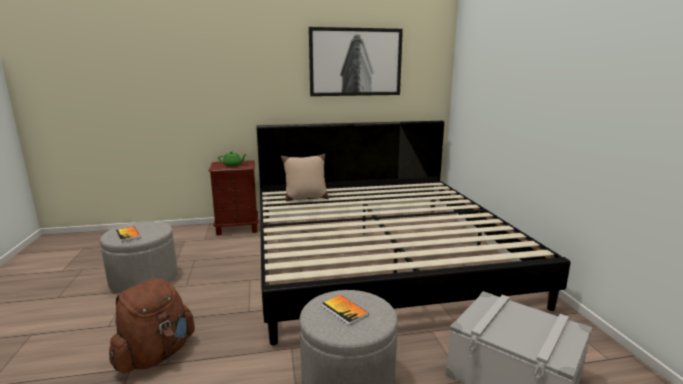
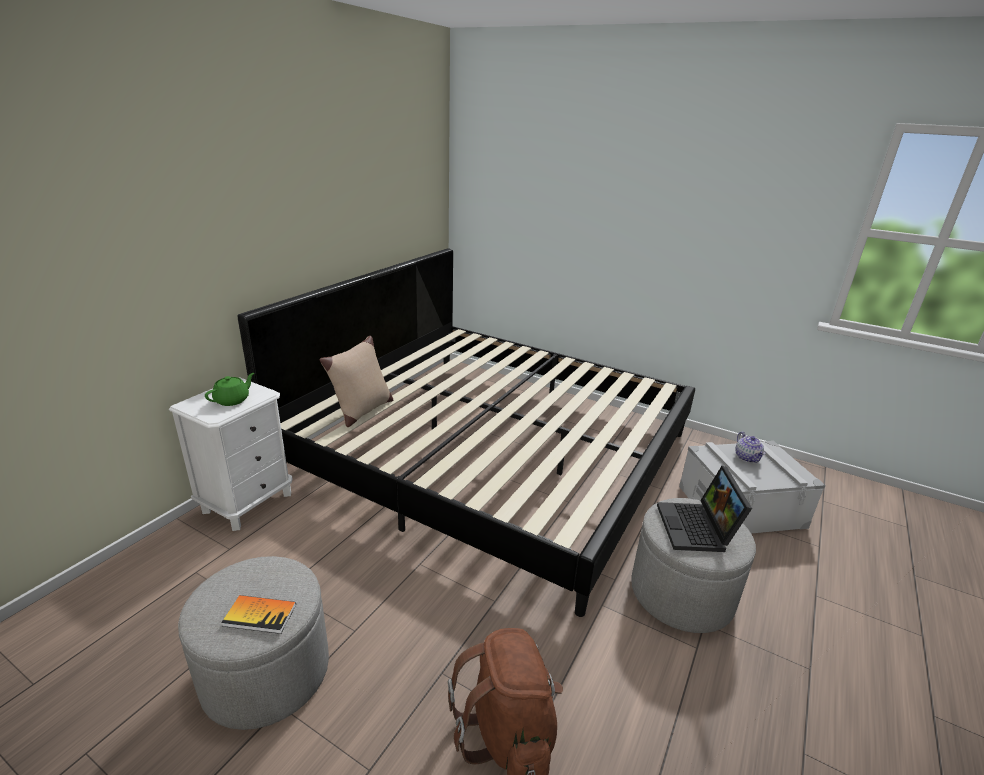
camera: 50 degrees left, 10 degrees up
brown nightstand [208,160,258,236] -> white nightstand [169,377,293,531]
picture [309,27,403,96] -> none
book [322,295,369,325] -> laptop [657,466,752,552]
none -> teapot [735,432,765,463]

